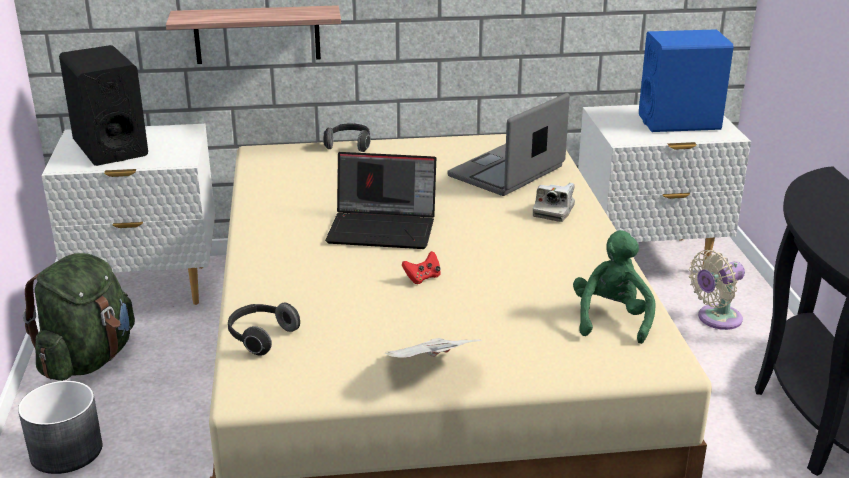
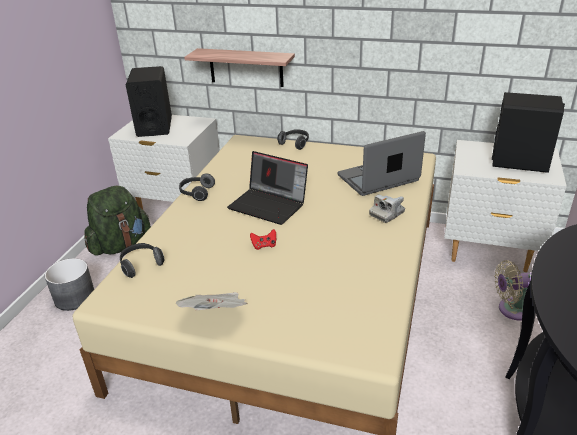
camera: 25 degrees right, 5 degrees up
green plush toy [573,230,656,344] -> none
blue speaker [639,29,733,132] -> black speaker [492,92,565,173]
none -> headphones [179,173,215,201]

